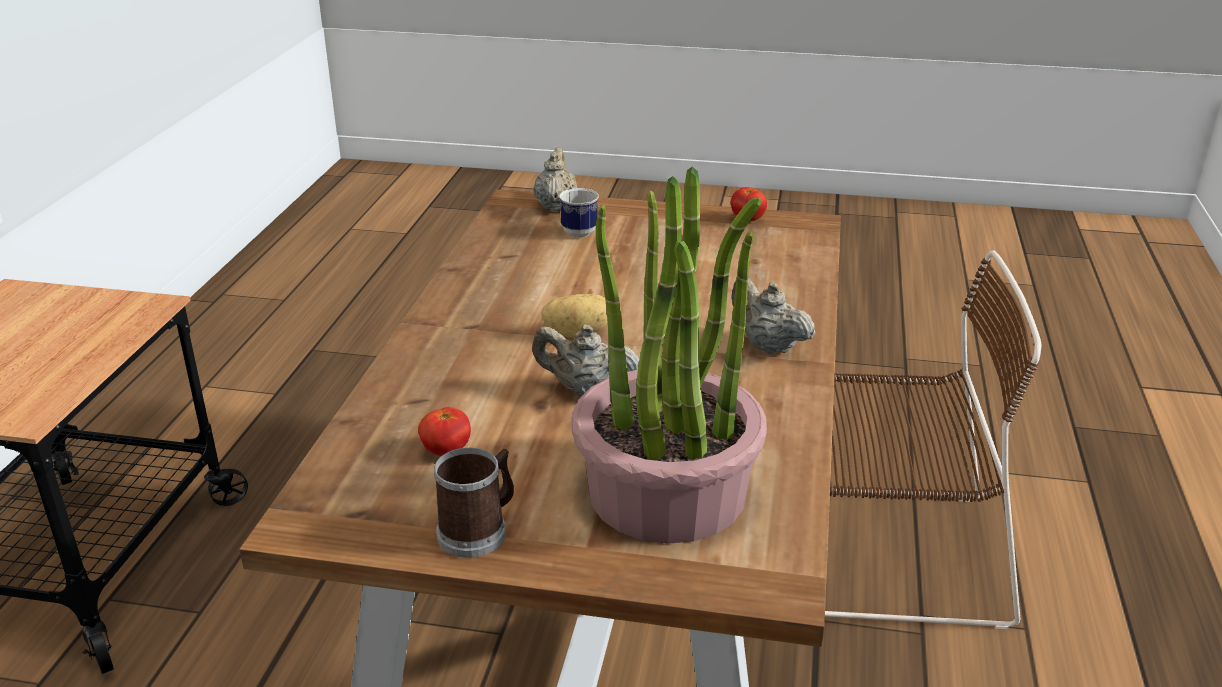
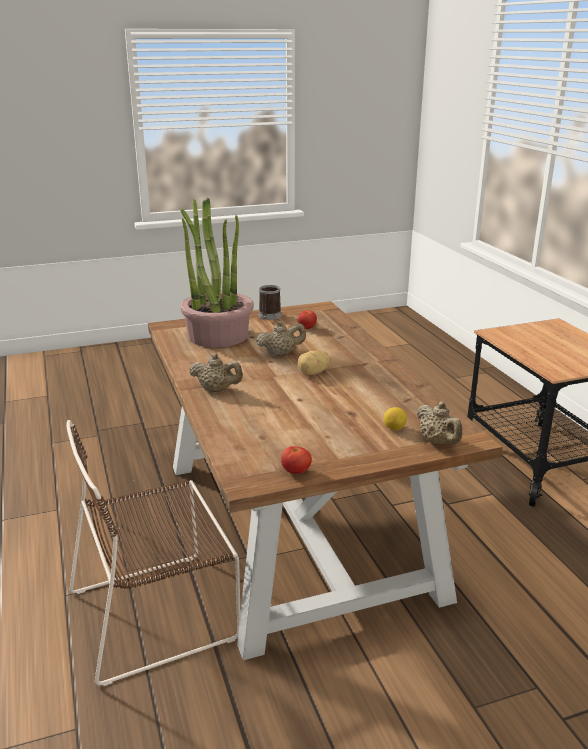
camera: 150 degrees right, 5 degrees down
mug [559,188,599,237] -> lemon [383,407,407,430]

